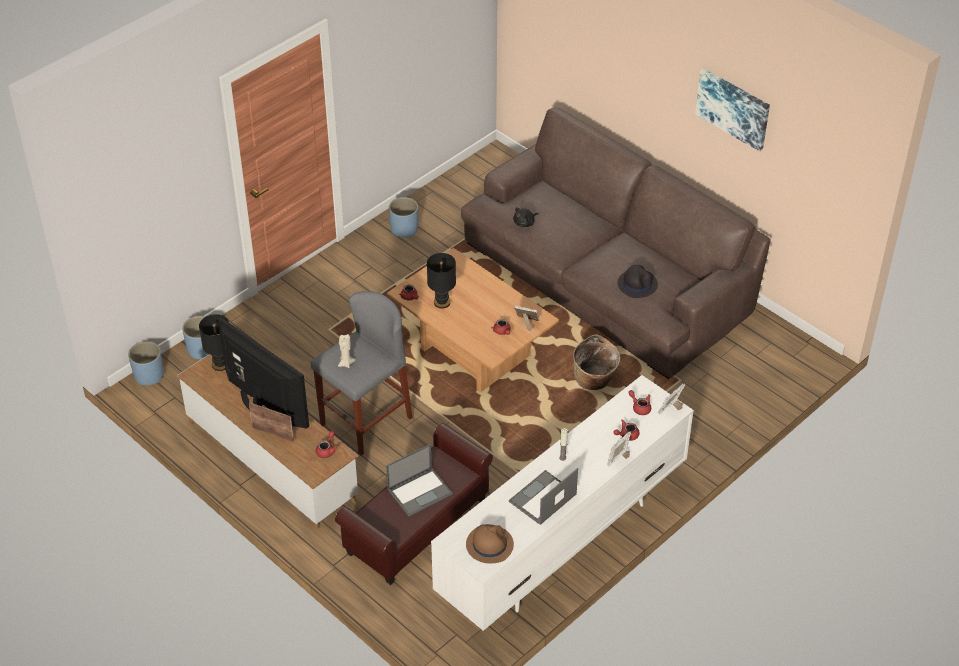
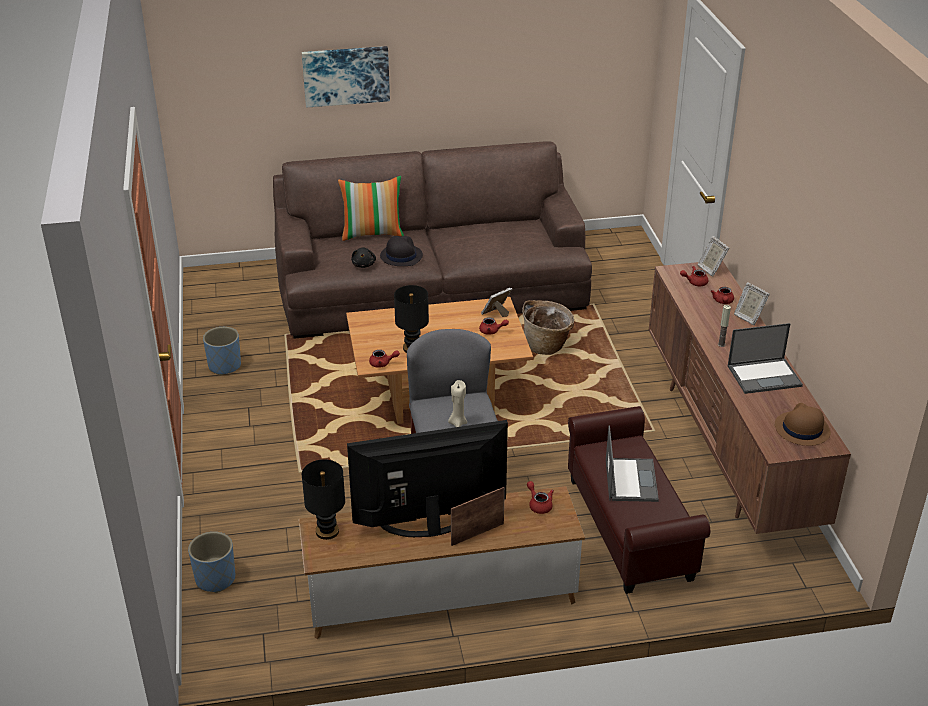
camera: 55 degrees left, 10 degrees down
blue planter [128,341,164,385] -> none
white cabinet [431,375,694,631] -> brown cabinet [649,261,851,534]
laptop [509,468,578,525] -> laptop turned 90 degrees counterclockwise [728,323,803,394]
black hat [618,265,658,298] -> black hat moved to [380,236,423,266]
picture [695,68,770,151] -> picture moved to [302,46,390,107]
none -> pillow [338,176,404,241]

